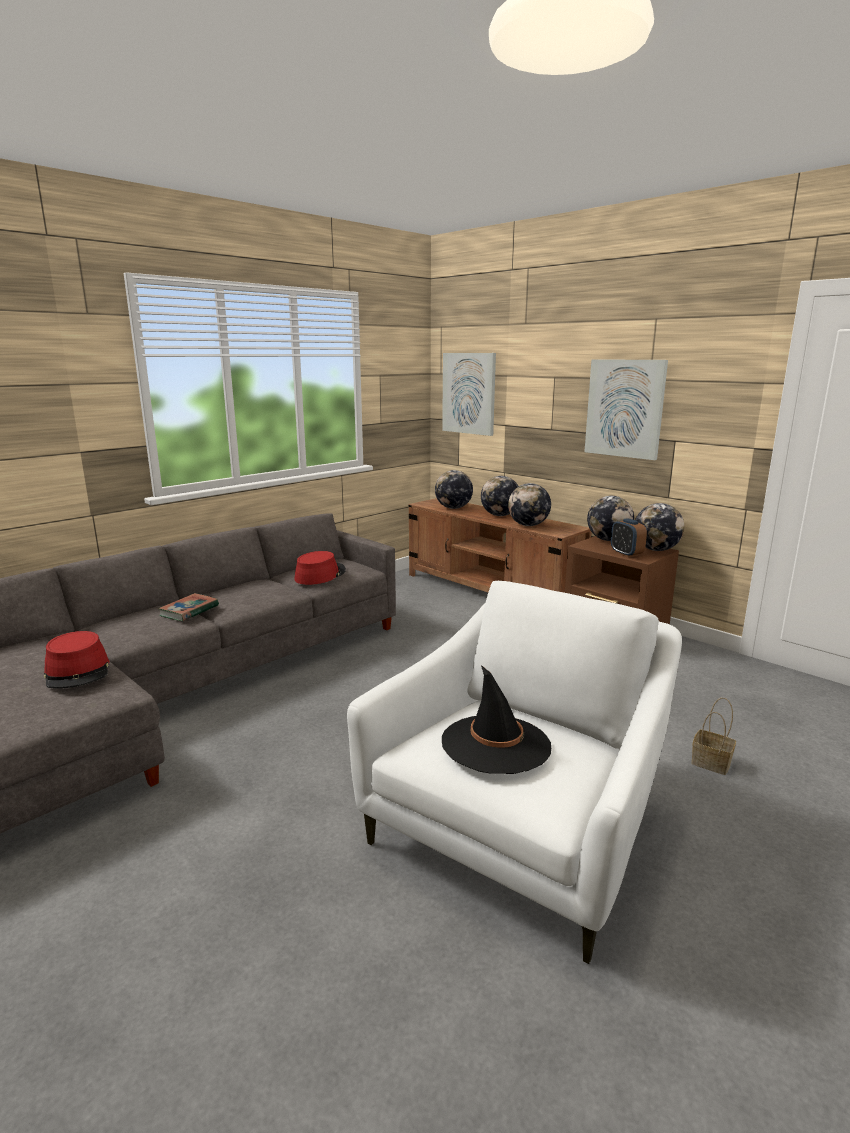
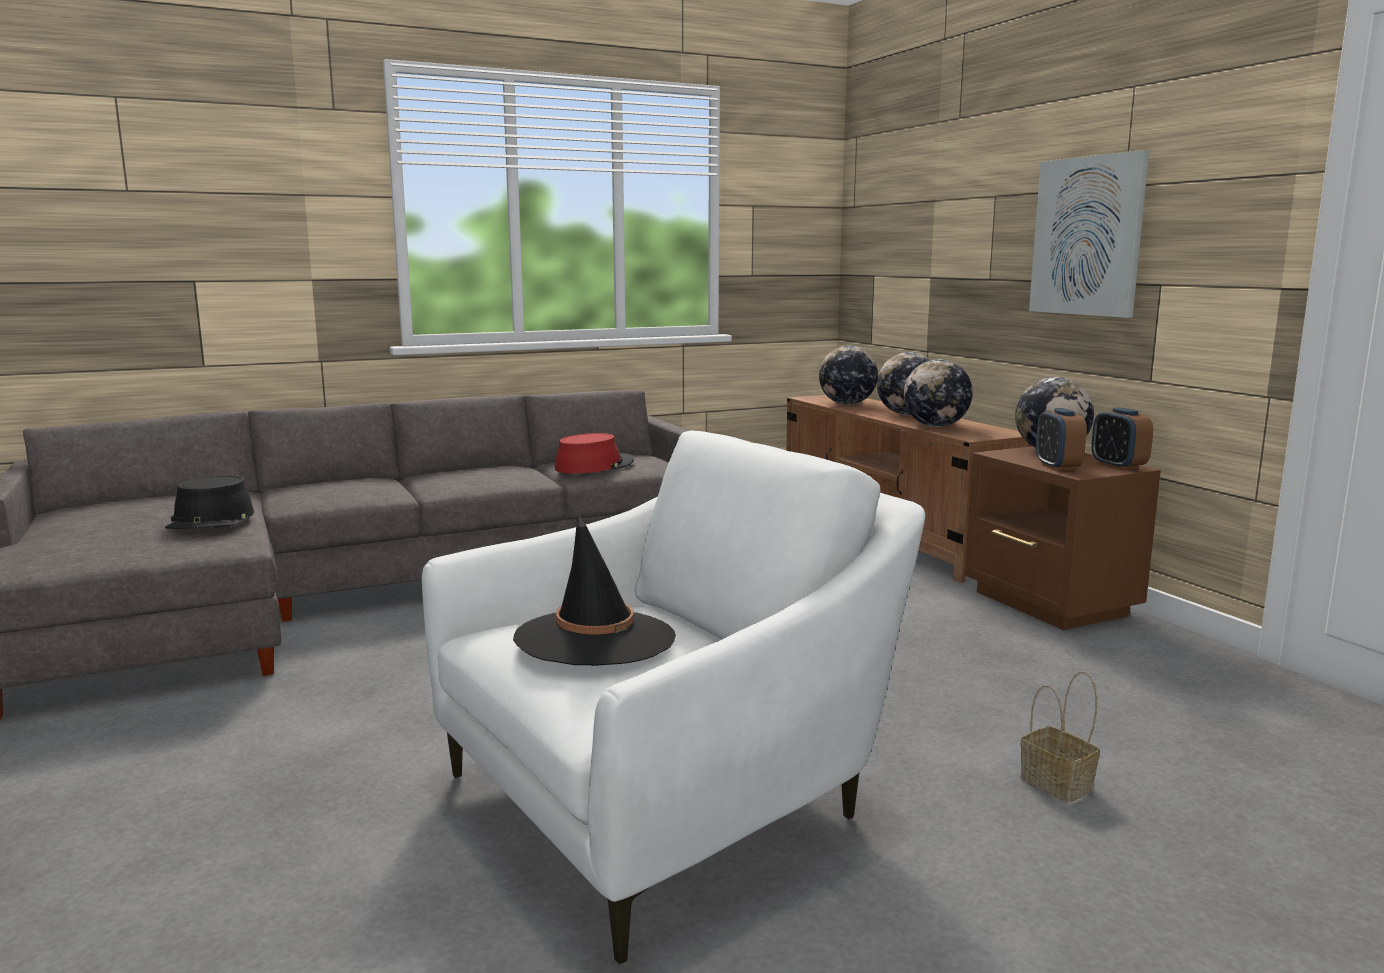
camera: 20 degrees right, 5 degrees down
red hat [44,631,110,689] -> black hat [165,476,254,529]
book [158,593,219,621] -> none
picture [442,353,496,436] -> none
globe [635,503,684,551] -> alarm clock [1091,407,1153,470]

